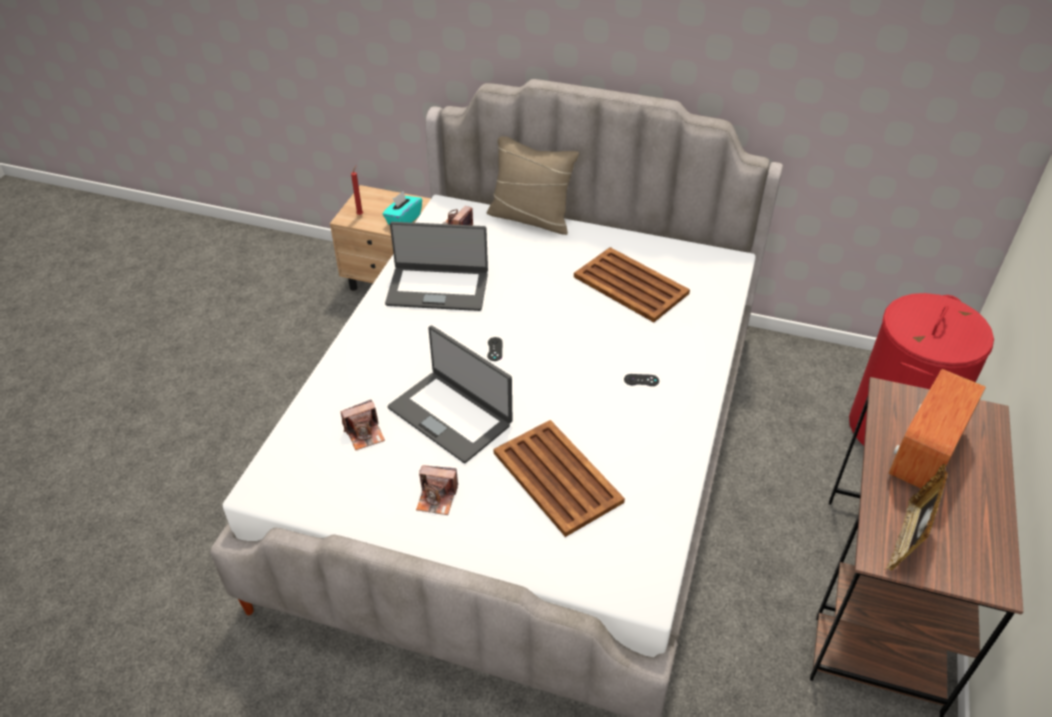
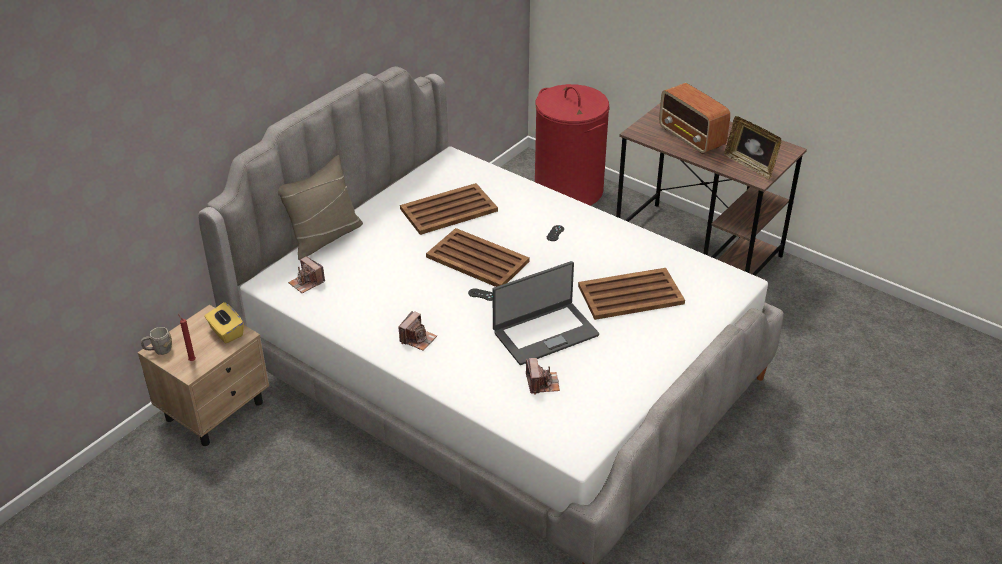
camera: 70 degrees left, 5 degrees down
turquoise tissue box [383,191,422,225] -> yellow tissue box [205,302,244,344]
laptop [385,222,488,311] -> none
camera [416,465,458,515] -> camera moved to [398,311,437,351]
none -> grey mug [141,327,172,355]
none -> brown tray [426,228,530,287]

